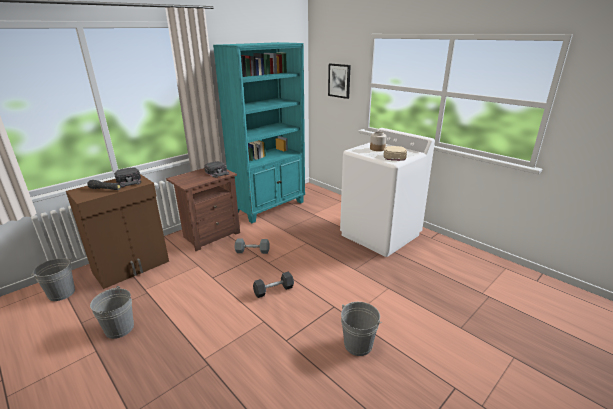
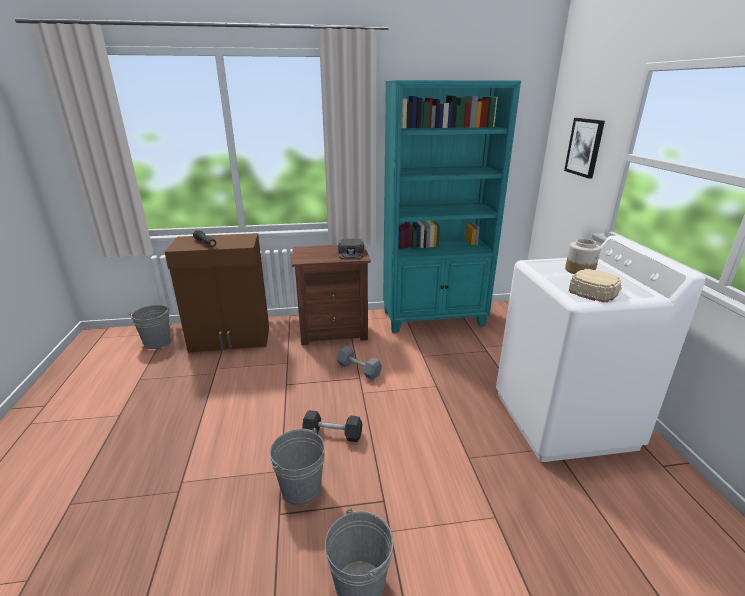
camera: 35 degrees right, 0 degrees up
grey bucket [90,286,134,339] -> grey bucket moved to [269,428,325,506]
black cap [114,167,141,187] -> none

